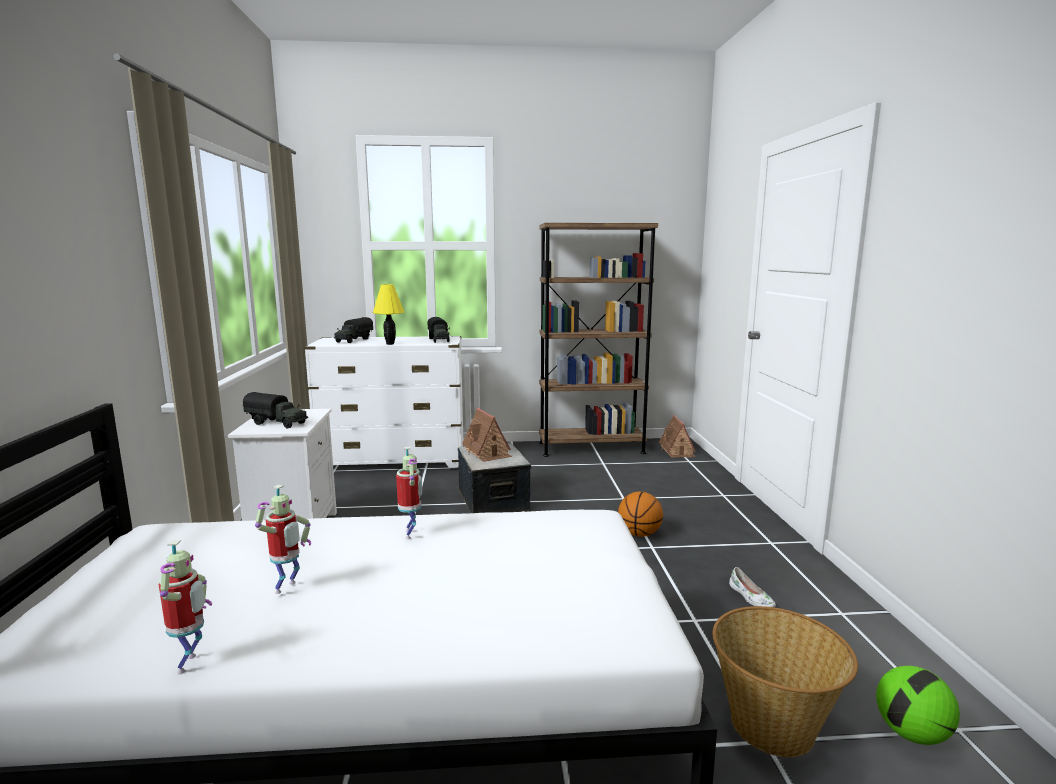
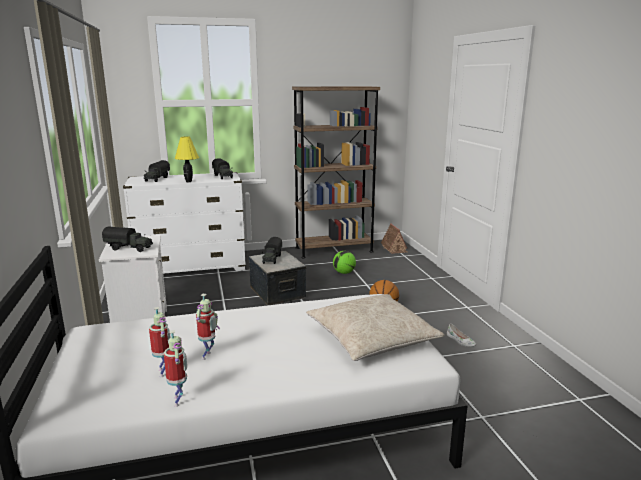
camera: 10 degrees left, 5 degrees up
toy robot [396,447,422,539] -> toy robot moved to [149,307,171,377]
toy house [462,408,512,462] -> toy truck [262,237,282,264]
basket [713,606,858,757] -> none
football [876,666,960,745] -> football moved to [333,251,356,274]
none -> beige pillow [306,294,445,361]

